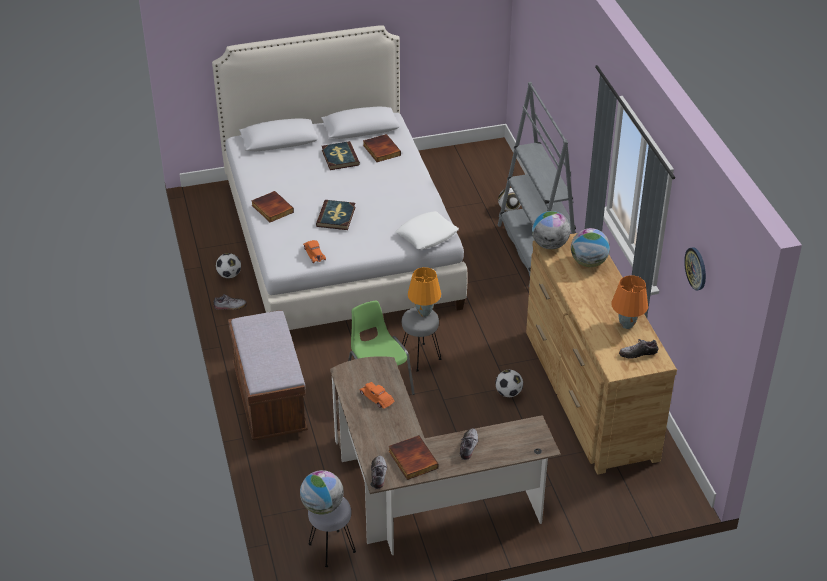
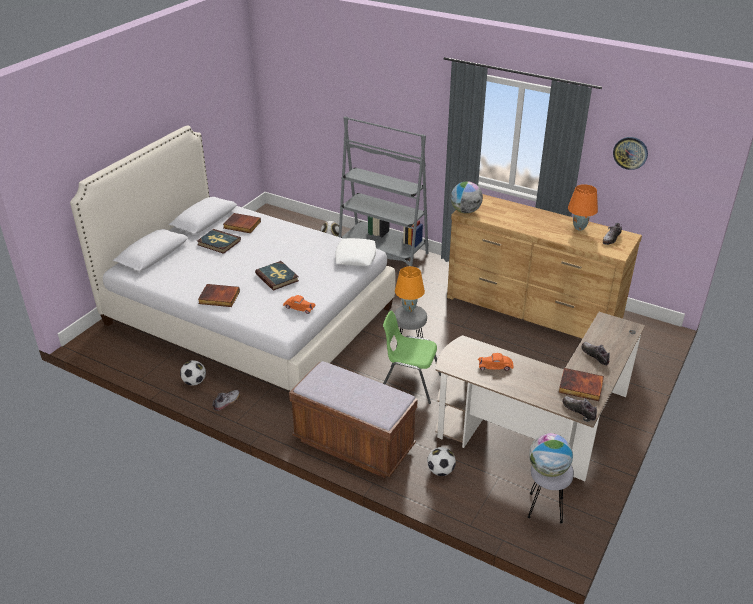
camera: 45 degrees left, 5 degrees down
football [495,370,523,397] -> football moved to [427,447,456,476]
globe [571,228,610,267] -> none

